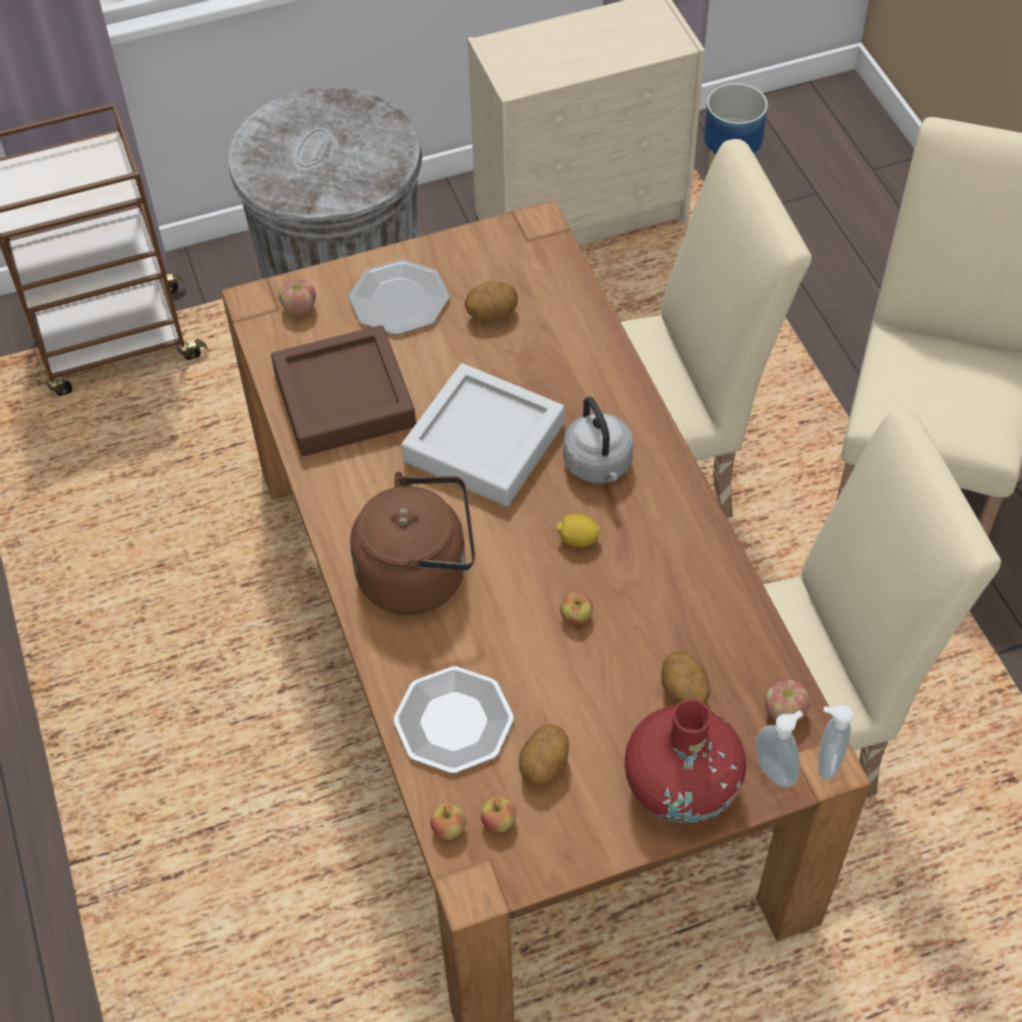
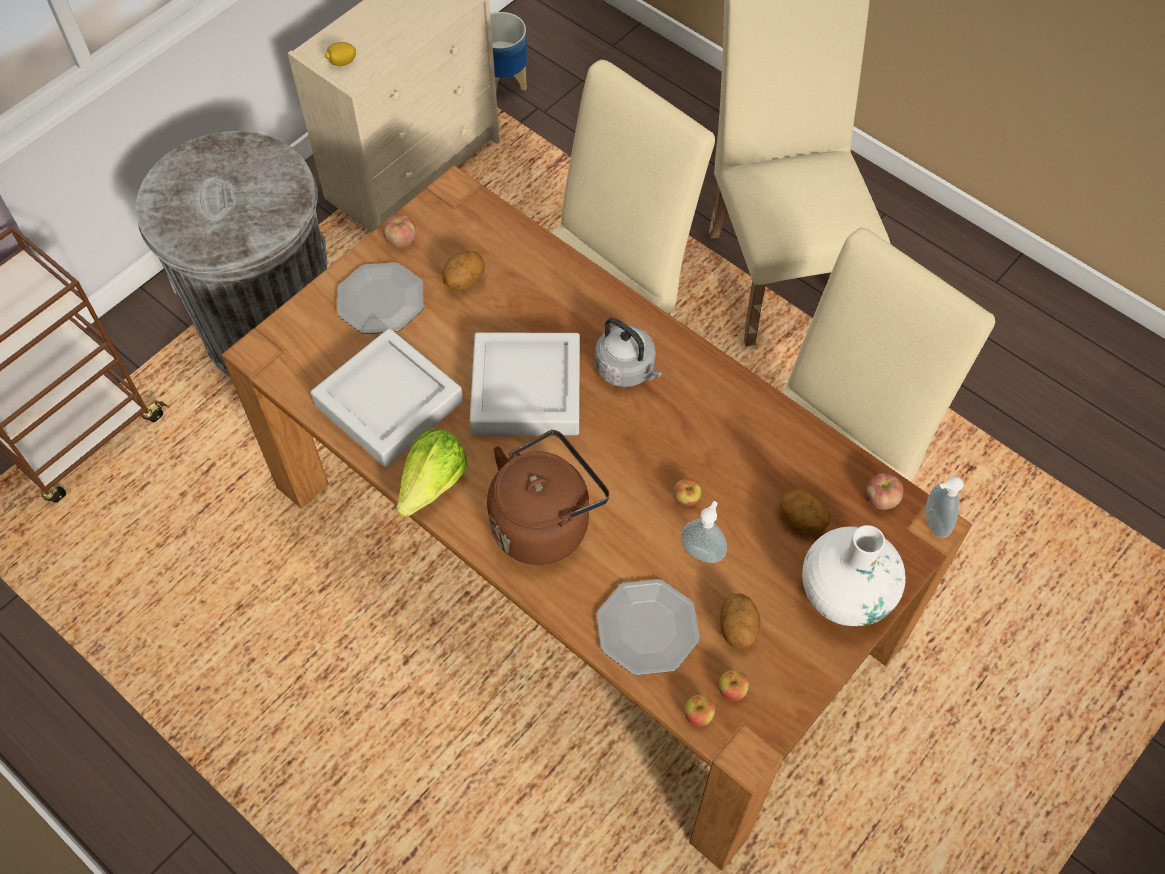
camera: 30 degrees left, 5 degrees up
brown tray [271,325,416,456] -> grey tray [311,328,463,467]
apple [278,279,316,316] -> apple moved to [383,215,416,248]
lemon [556,514,601,547] -> lemon moved to [325,42,356,66]
red vase [625,699,746,824] -> white vase [802,525,906,627]
soap dispenser [756,711,803,787] -> soap dispenser moved to [681,501,727,563]
none -> lettuce [396,429,467,517]

